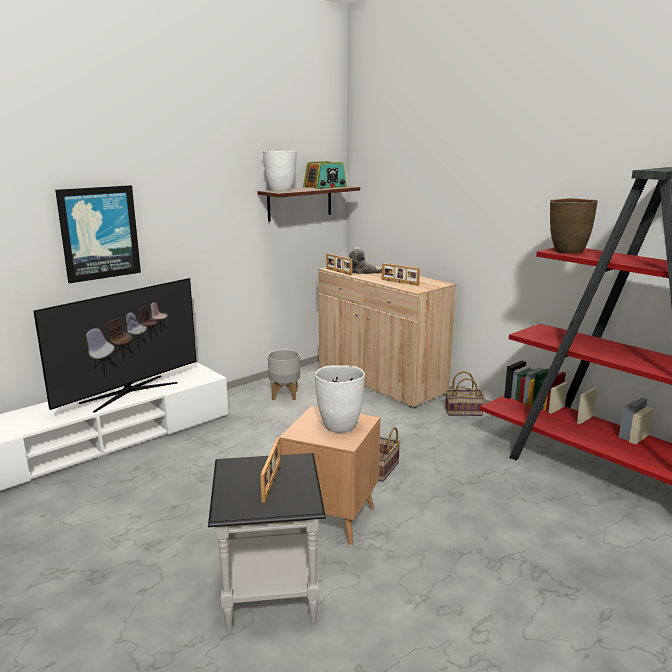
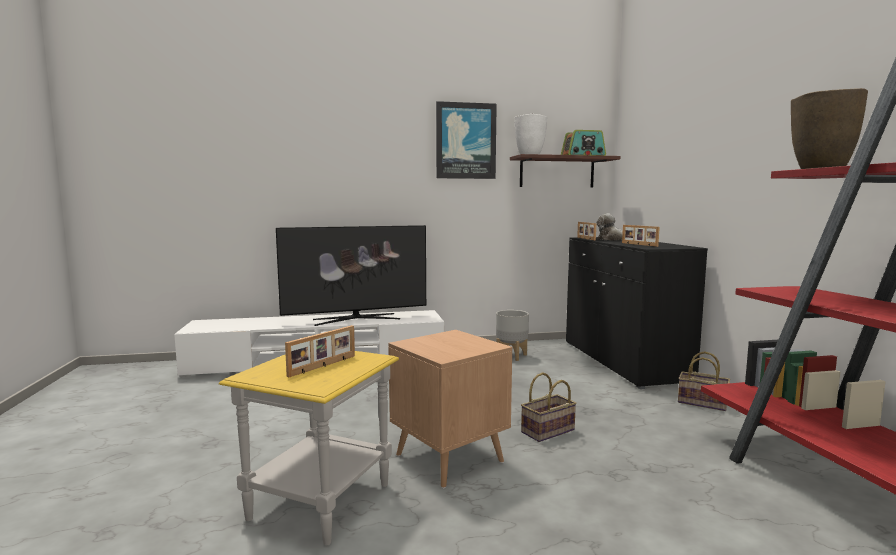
camera: 30 degrees right, 10 degrees down
picture [55,185,141,283] -> picture moved to [436,101,497,179]
black side table [208,453,326,631] -> yellow side table [219,351,399,546]
white vase [315,365,365,433] -> none
beige cabinet [318,266,456,409] -> black cabinet [566,237,708,389]

